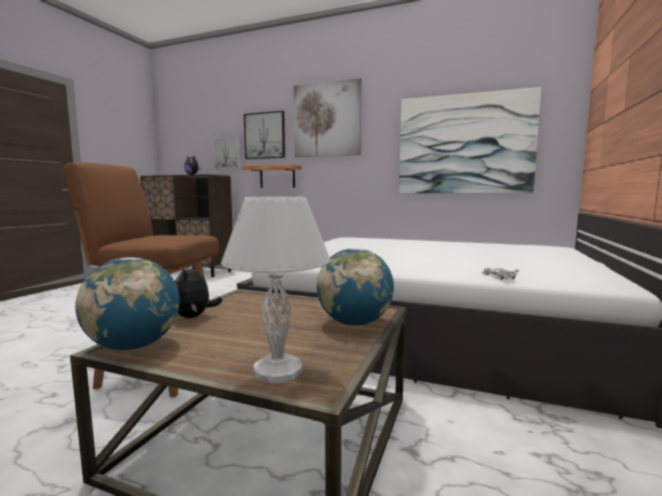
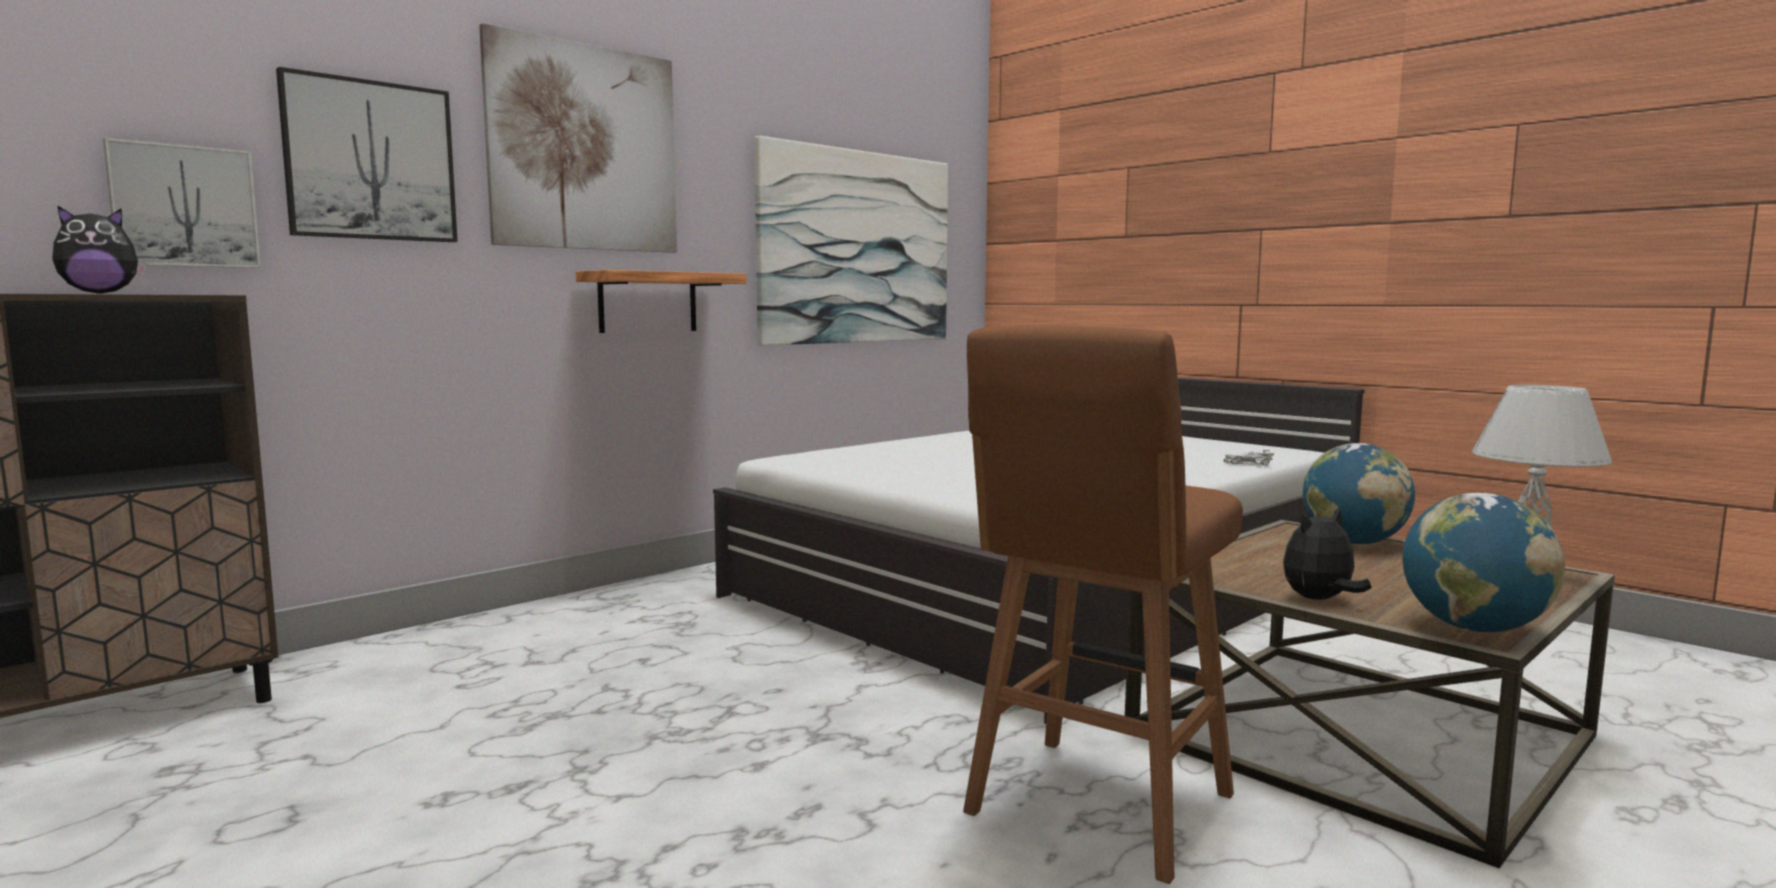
camera: 65 degrees left, 0 degrees up
plush toy [175,262,222,318] -> plush toy turned 135 degrees clockwise [1283,508,1372,600]
shelf [241,164,302,188] -> shelf moved to [576,270,747,333]

